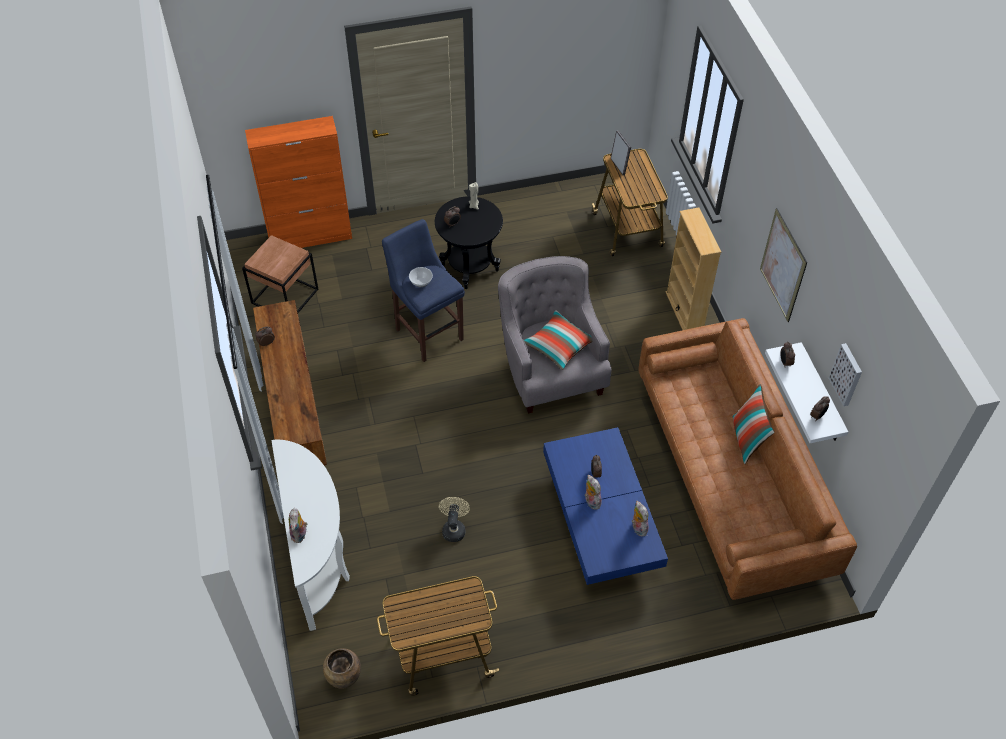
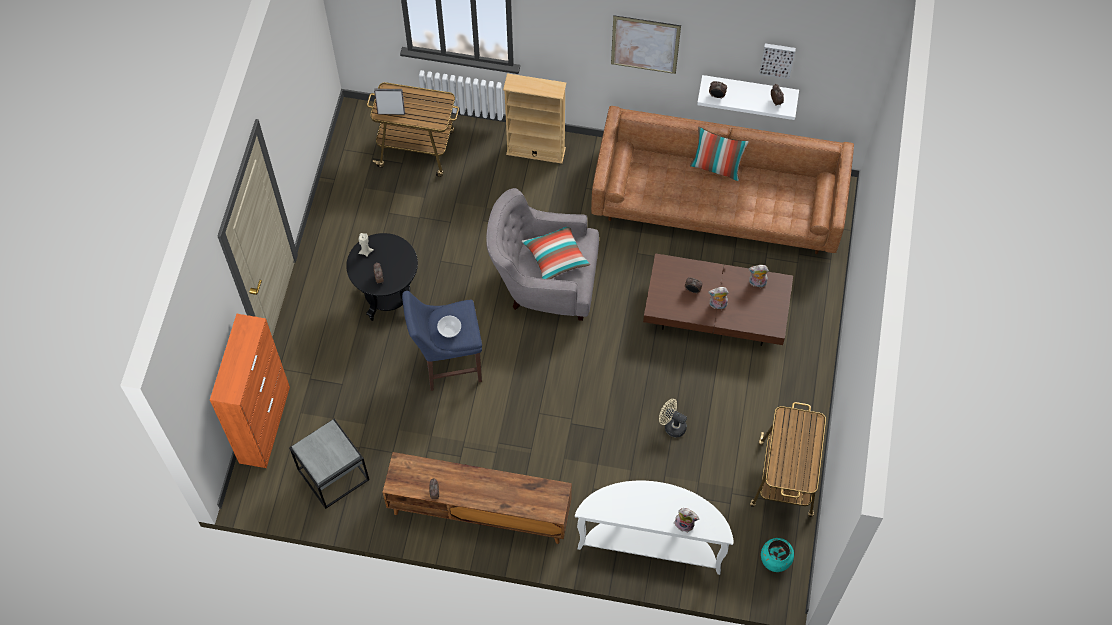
camera: 65 degrees left, 10 degrees up
brown side table [242,235,318,313] -> grey side table [289,419,370,509]
brown vase [323,648,361,689] -> turquoise vase [761,538,794,572]
blue coffee table [543,427,668,585] -> brown coffee table [643,253,793,346]

